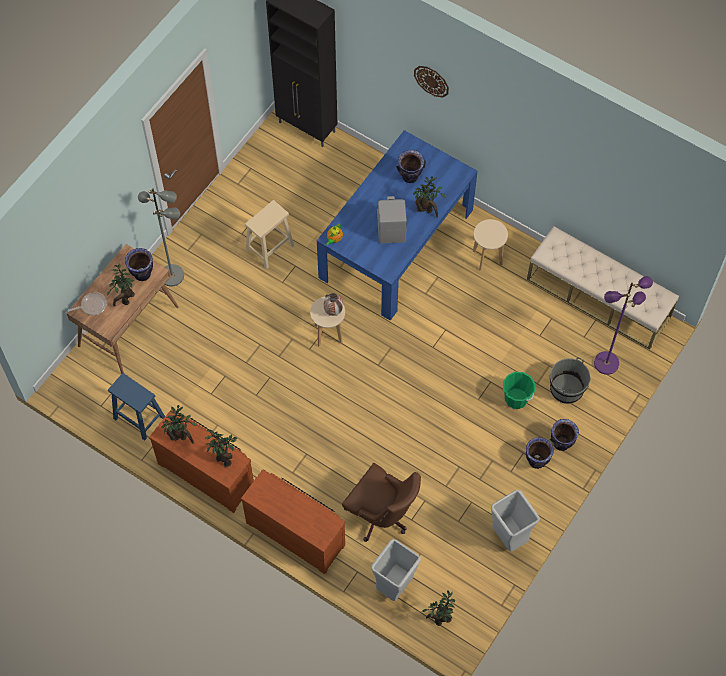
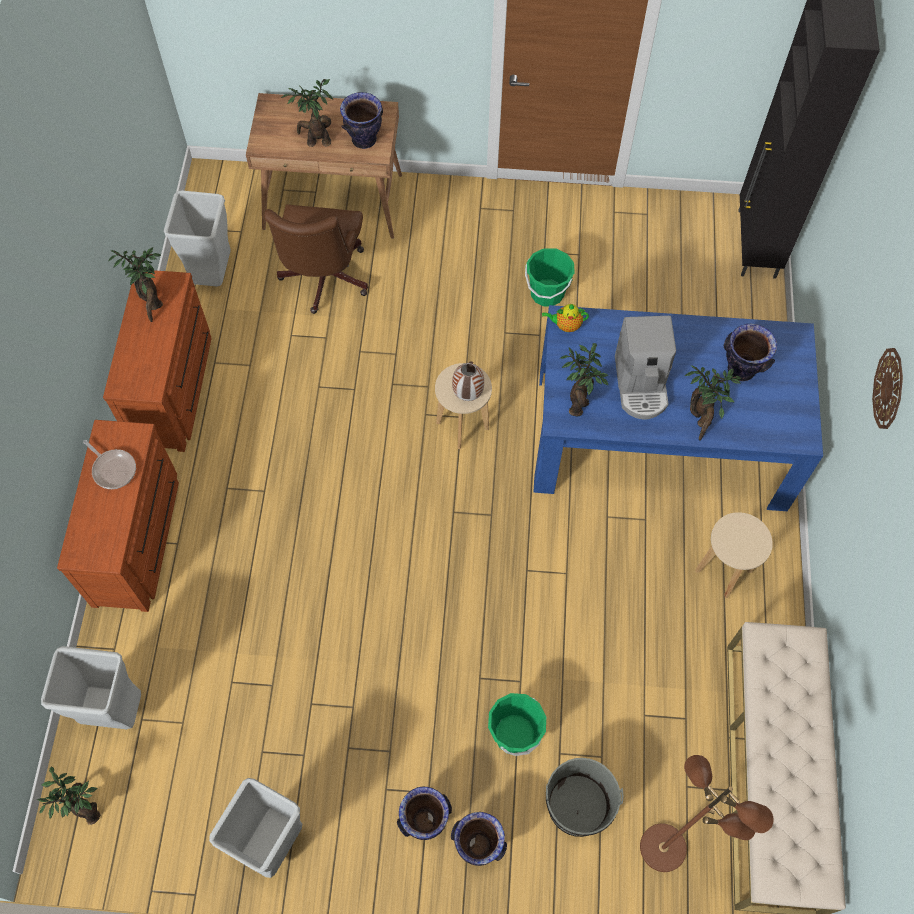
camera: 60 degrees right, 0 degrees up
frying pan [67,292,107,315] -> frying pan moved to [83,440,136,489]
blue stool [108,373,165,441] -> grey trash can [164,190,231,287]
grey floor lamp [138,188,184,286] -> none
potted plant [205,429,237,467] -> potted plant moved to [560,343,608,417]
beige stool [245,200,294,269] -> green bucket [525,248,575,306]
brown office chair [342,463,421,542] -> brown office chair moved to [264,204,368,314]
coffee machine [377,196,407,244] -> coffee machine turned 120 degrees clockwise [615,316,676,420]
wall clock [414,66,449,98] -> wall clock moved to [872,348,903,429]
purple floor lamp [594,276,653,375] -> brown floor lamp [640,755,773,872]

